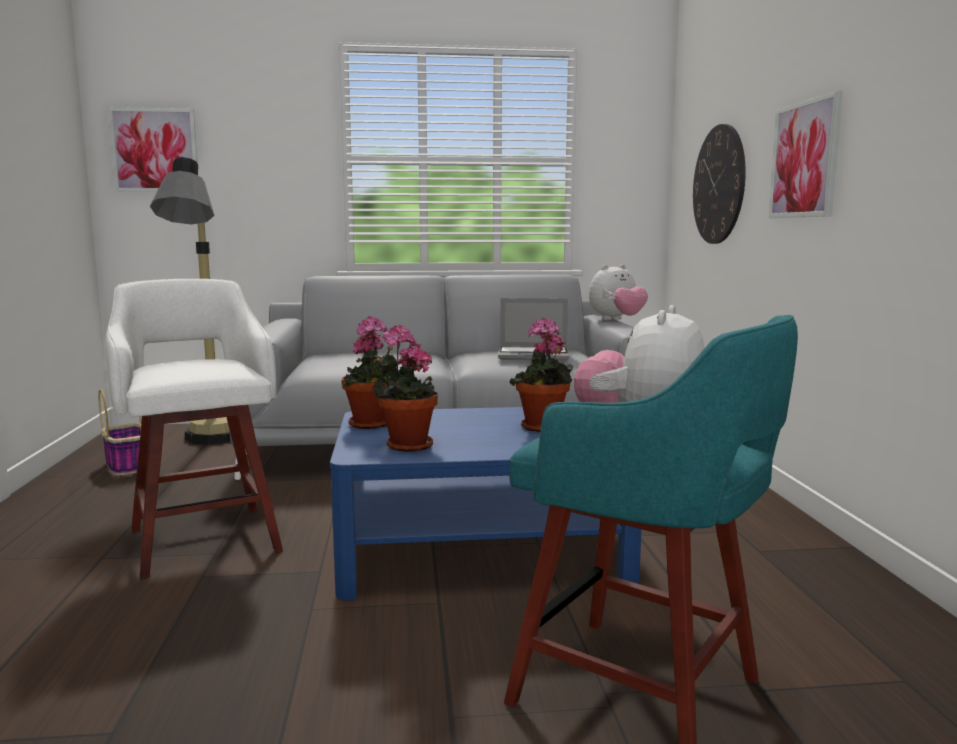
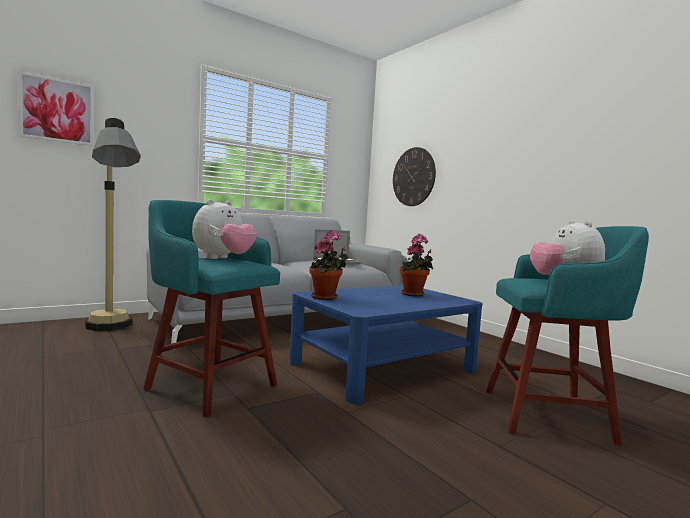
camera: 30 degrees left, 5 degrees down
basket [98,389,141,476] -> none
white stool [105,279,283,579] -> turquoise stool [143,200,280,418]
potted plant [368,325,438,452] -> none
plush toy [589,264,648,320] -> plush toy moved to [192,199,257,259]
picture [768,91,843,218] -> none

